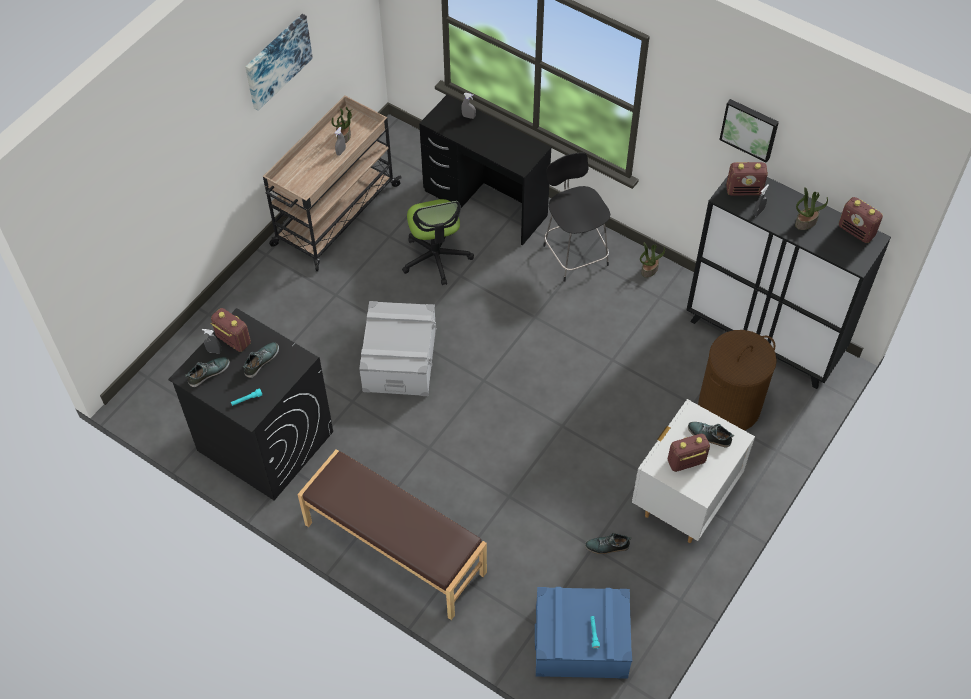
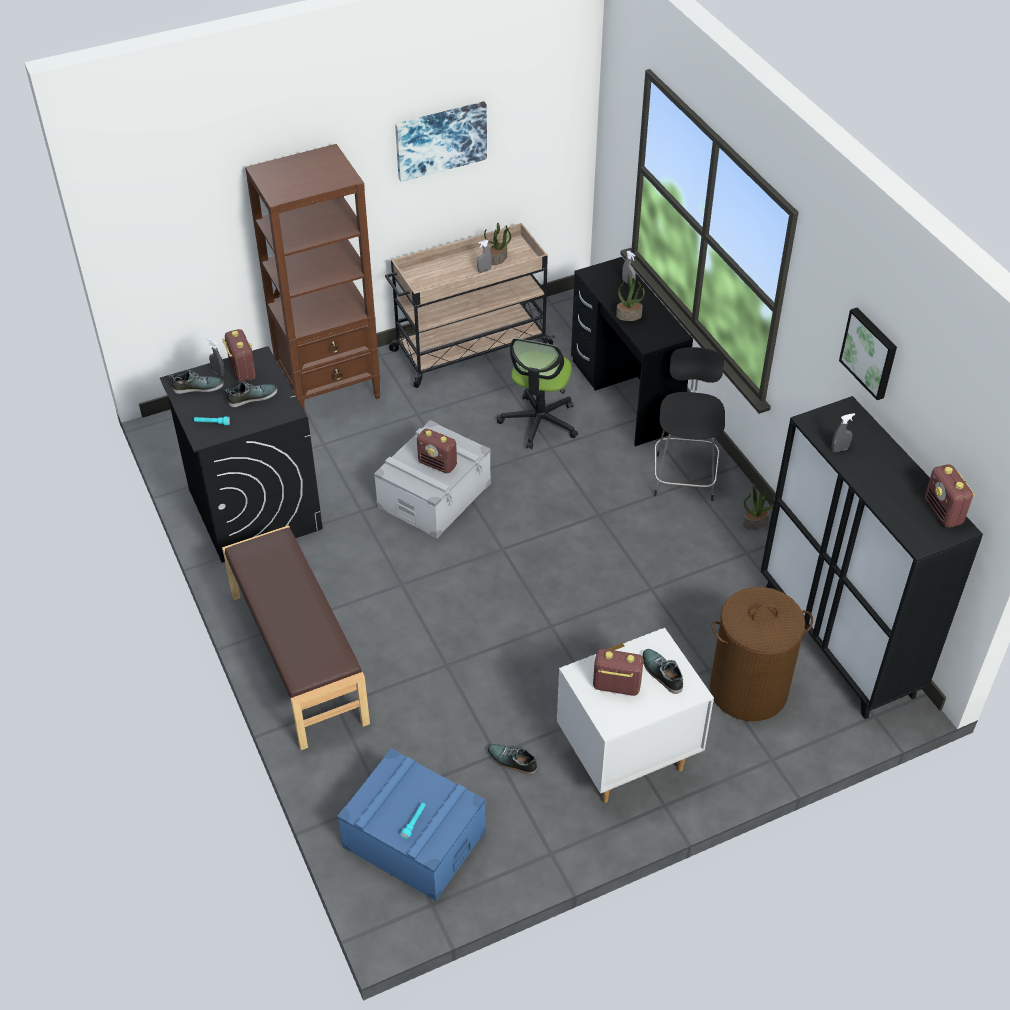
camera: 30 degrees right, 10 degrees down
radio [726,162,768,195] -> radio moved to [417,429,457,474]
potted plant [795,187,828,230] -> potted plant moved to [616,273,645,321]
none -> brown bookcase [245,144,381,411]

